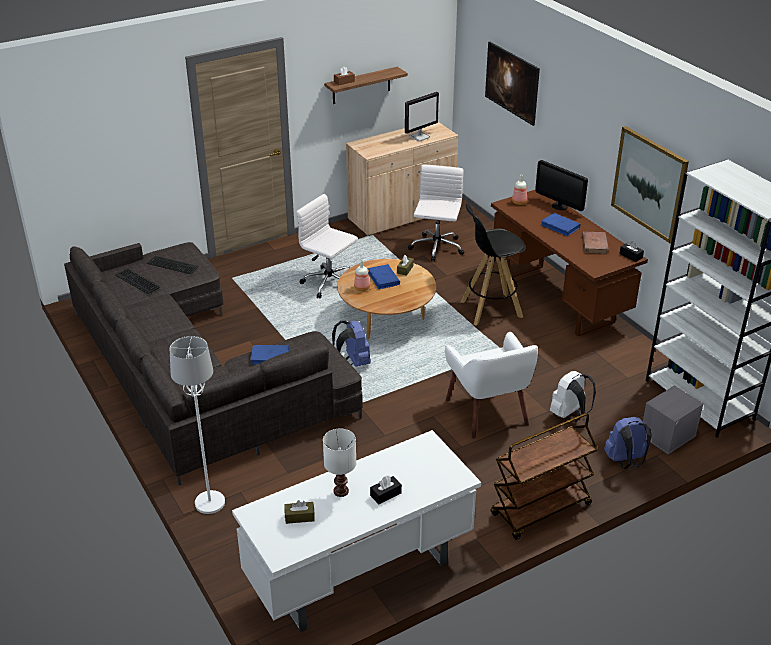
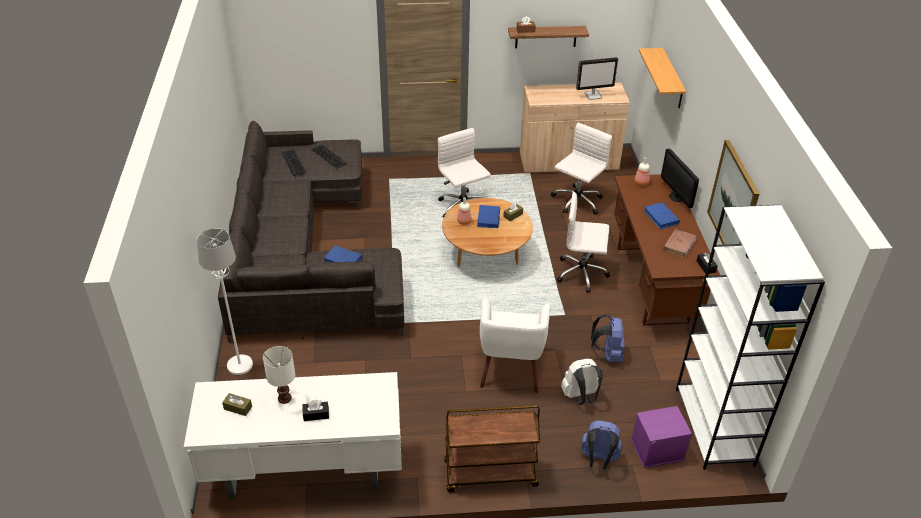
camera: 25 degrees right, 5 degrees up
blue backpack [332,320,371,366] -> blue backpack moved to [591,314,624,362]
black stool [460,204,526,326] -> white office chair [557,192,610,293]
picture [485,42,540,126] -> shelf [639,48,686,108]
grey storage box [643,385,704,455] -> purple storage box [631,406,692,468]

